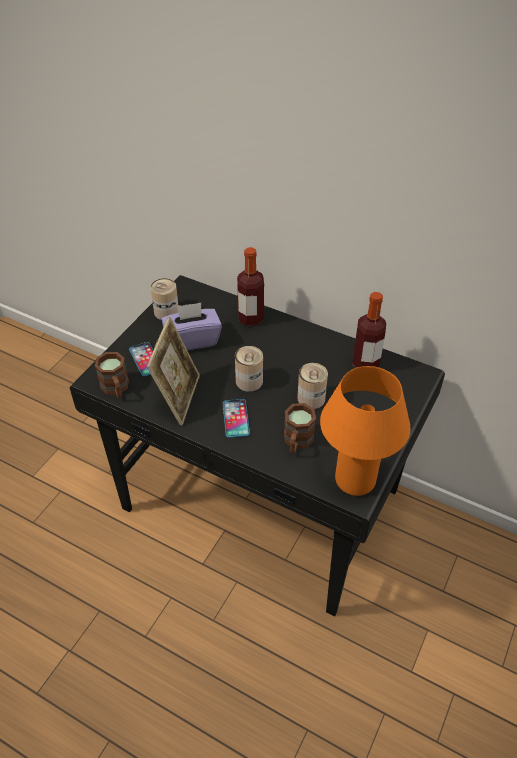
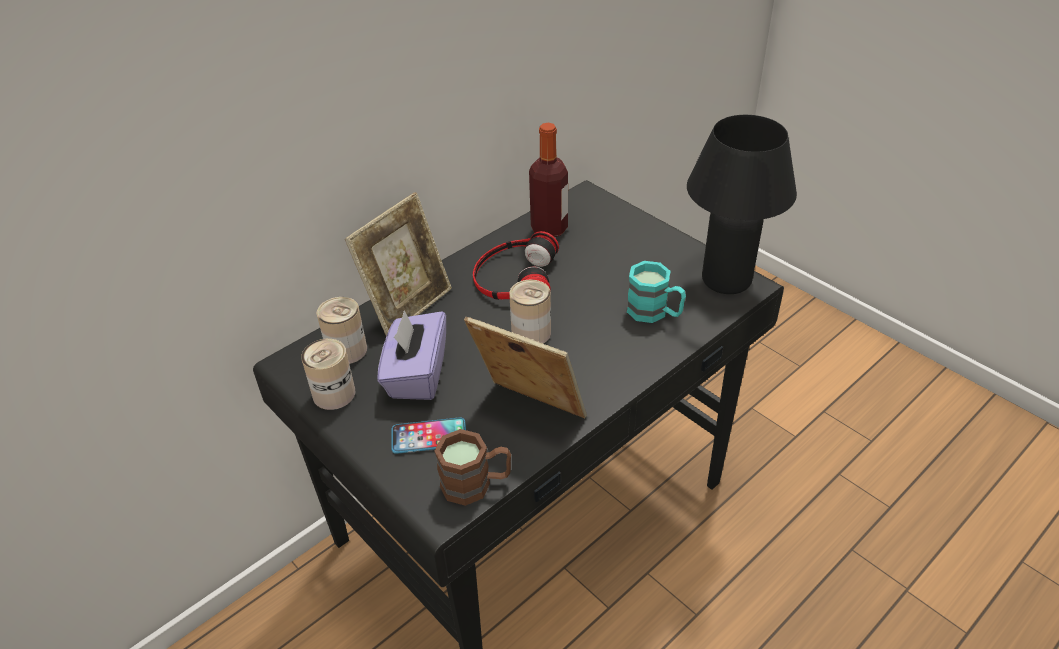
camera: 70 degrees left, 5 degrees down
phone [223,399,250,438] -> none
bottle [237,247,264,326] -> picture frame [345,192,452,336]
brown mug [284,403,316,454] -> turquoise mug [627,261,686,323]
can [297,363,328,409] -> can moved to [317,297,367,364]
orange table lamp [320,366,410,496] -> black table lamp [687,115,797,294]
none -> headphones [473,231,559,300]

